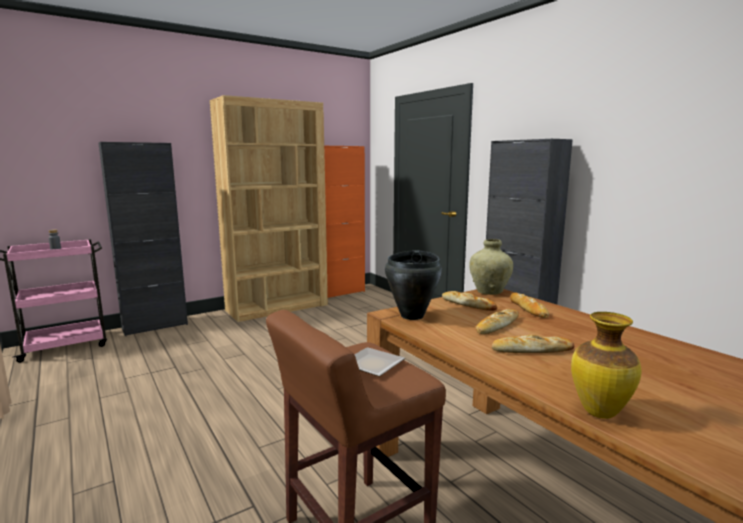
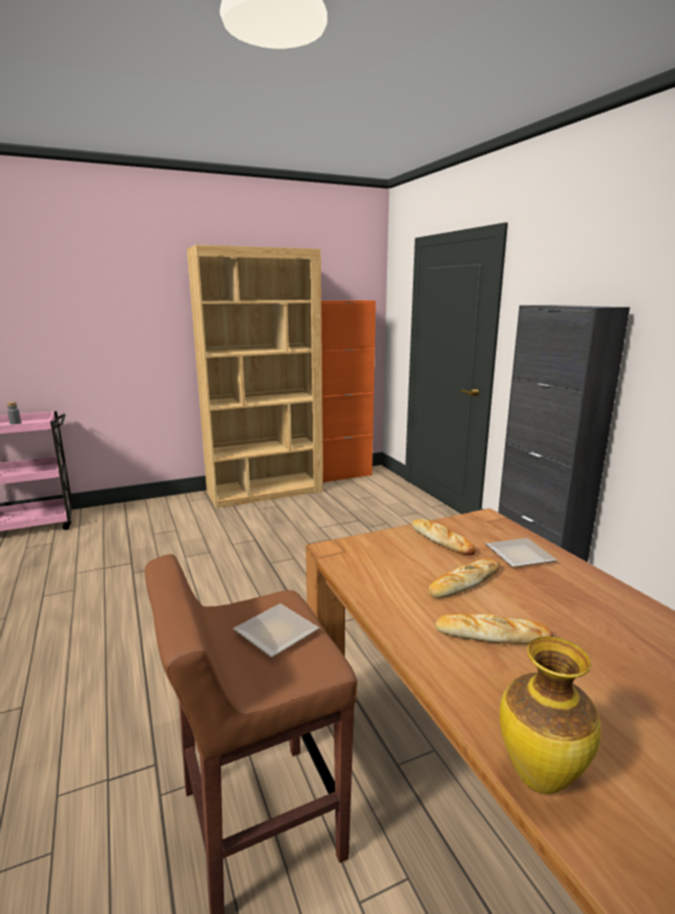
camera: 10 degrees right, 5 degrees up
black cabinet [98,142,188,336] -> none
black cooking pot [385,250,442,320] -> none
beige vase [469,239,513,295] -> none
bread [510,293,549,318] -> plate [486,538,558,568]

